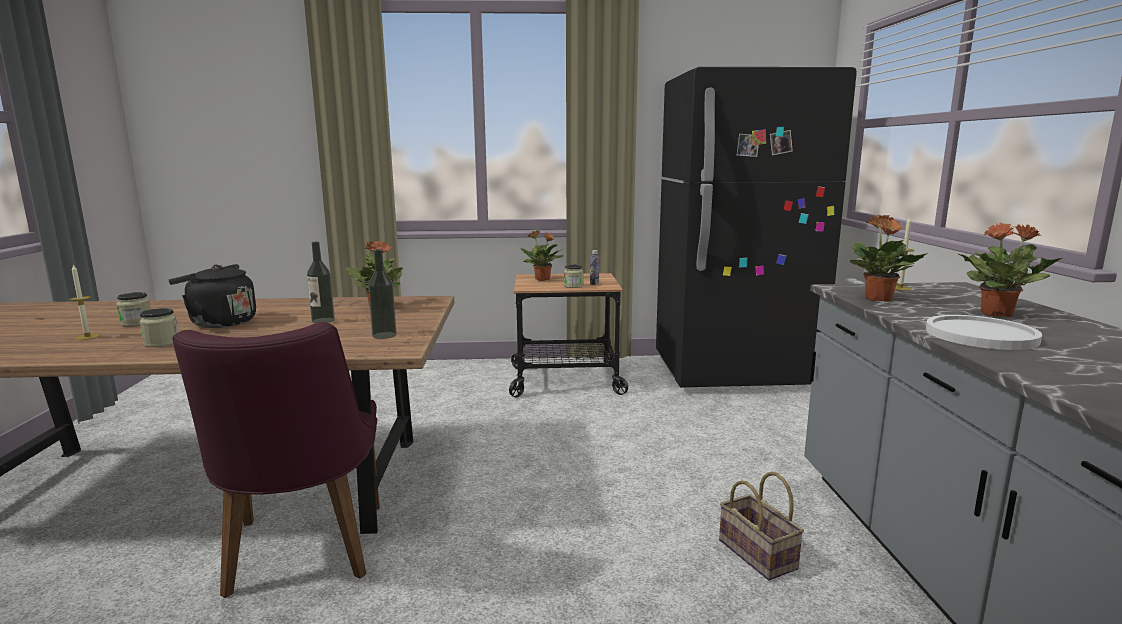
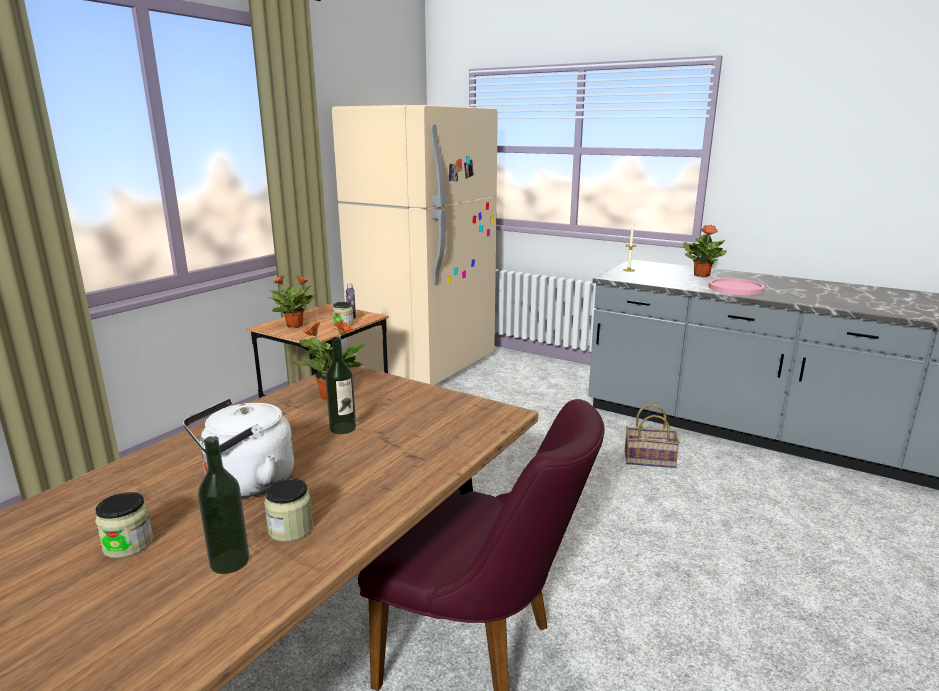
camera: 55 degrees left, 5 degrees up
candle [69,265,100,340] -> none
black kettle [169,264,256,328] -> white kettle [183,399,294,497]
bottle [368,249,397,339] -> bottle moved to [198,436,250,574]
black fridge [656,67,857,388] -> beige fridge [332,105,498,385]
potted plant [850,215,927,302] -> none
white plate [926,315,1042,350] -> pink plate [709,278,765,295]

